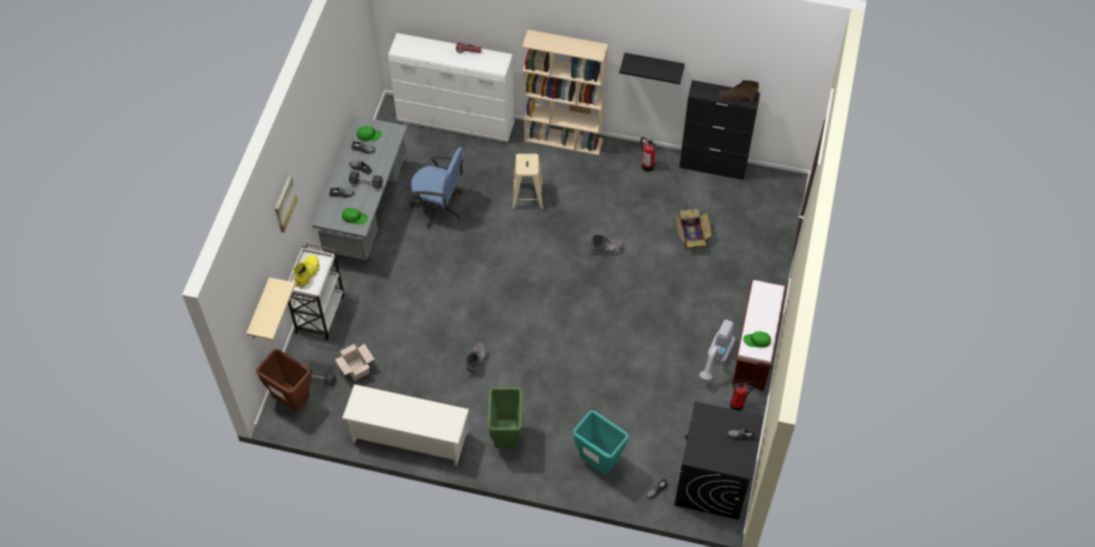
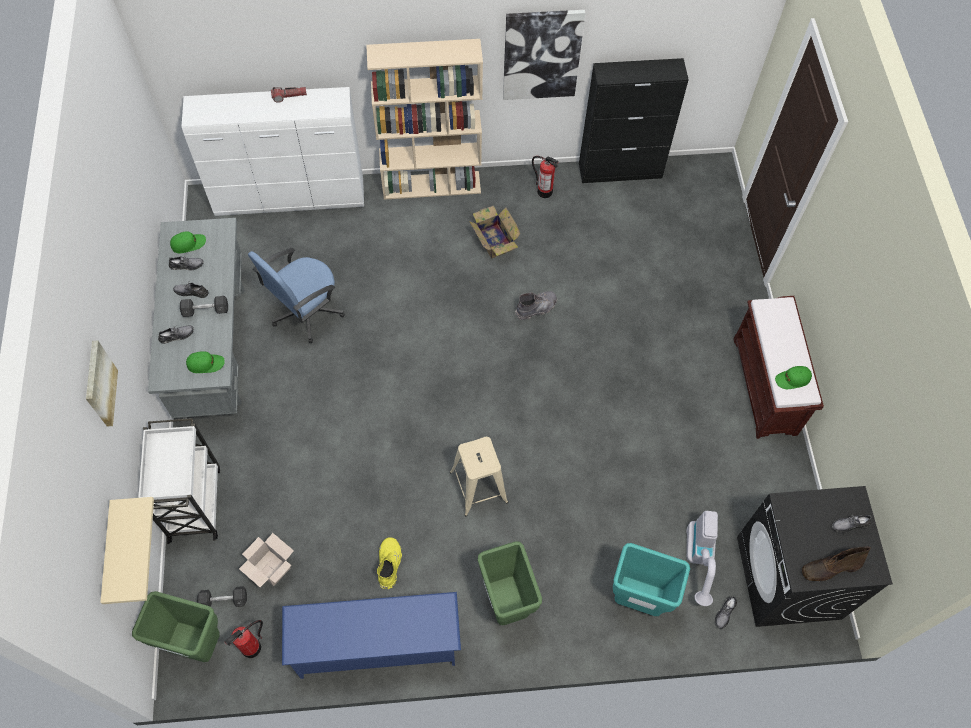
camera: 20 degrees left, 5 degrees up
brown trash can [256,349,311,412] -> green trash can [132,591,220,662]
yellow boot [293,255,319,288] -> yellow boot moved to [377,537,402,589]
white shoe rack [342,384,469,466] -> blue shoe rack [282,592,461,679]
blue office chair [410,147,463,228] -> blue office chair turned 135 degrees clockwise [248,248,345,343]
grey boot [466,343,488,376] -> none
beige stool [512,154,544,210] -> beige stool moved to [450,437,508,516]
black shelf [619,53,685,84] -> picture [503,10,585,100]
cardboard box [675,209,711,249] -> cardboard box moved to [469,205,520,259]
vacuum cleaner [699,320,735,380] -> vacuum cleaner moved to [686,511,718,606]
brown boot [718,80,759,102] -> brown boot moved to [802,546,871,582]
fire extinguisher [730,382,755,411] -> fire extinguisher moved to [224,620,263,658]

